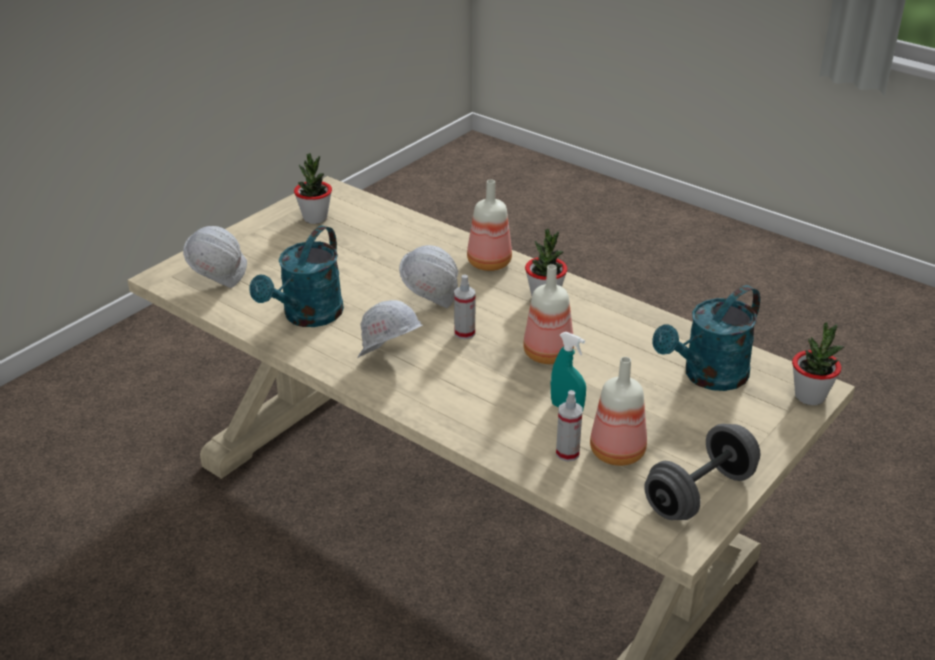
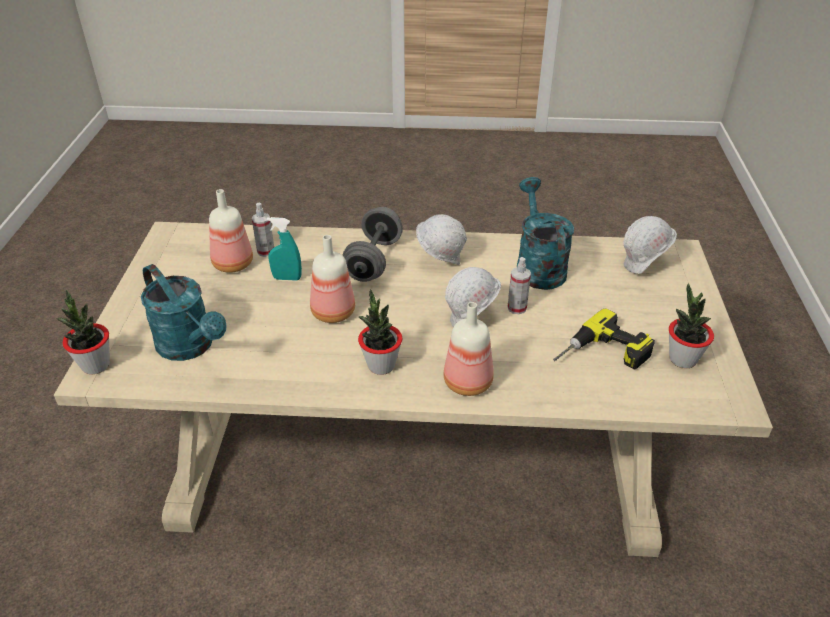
camera: 145 degrees right, 5 degrees up
spray bottle [454,274,475,339] -> spray bottle moved to [508,257,531,314]
grey dumbbell [644,424,760,520] -> grey dumbbell moved to [342,207,403,282]
turquoise watering can [652,285,760,391] -> turquoise watering can turned 120 degrees clockwise [141,264,227,361]
none -> power drill [553,308,655,369]

